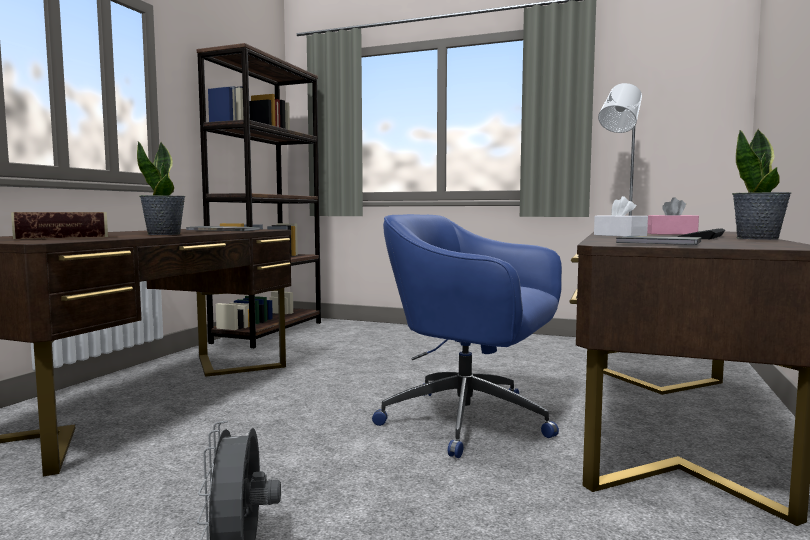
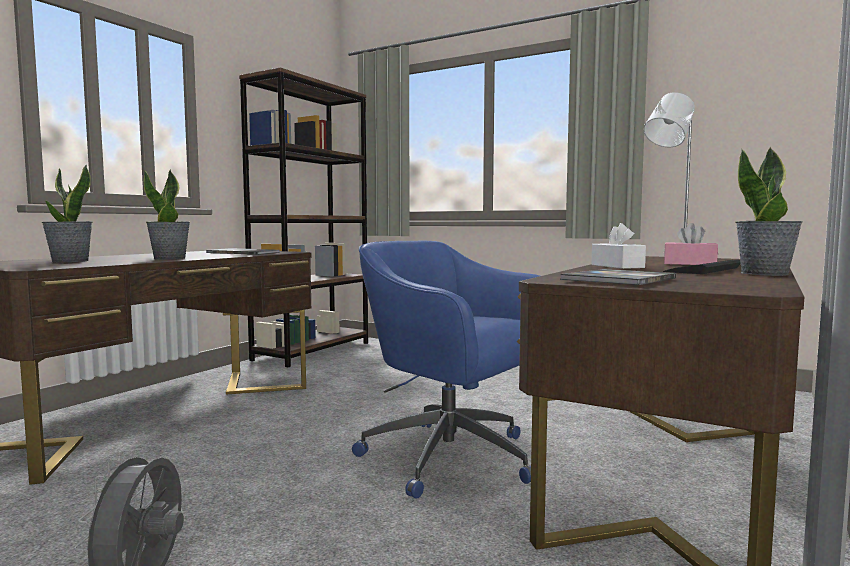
camera: 10 degrees right, 0 degrees up
book [11,212,108,239] -> potted plant [42,165,92,262]

